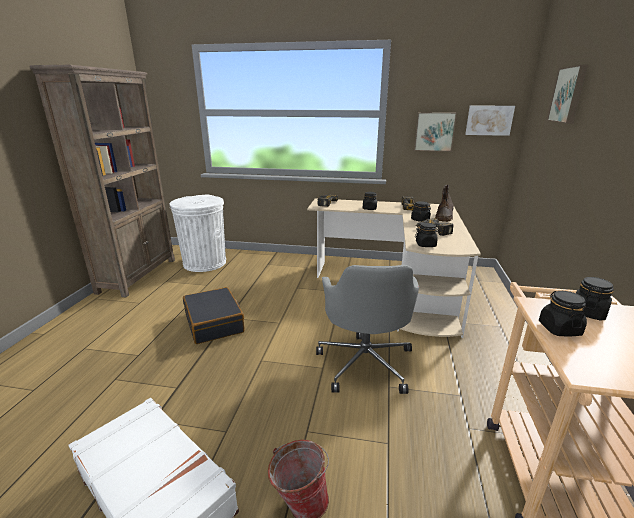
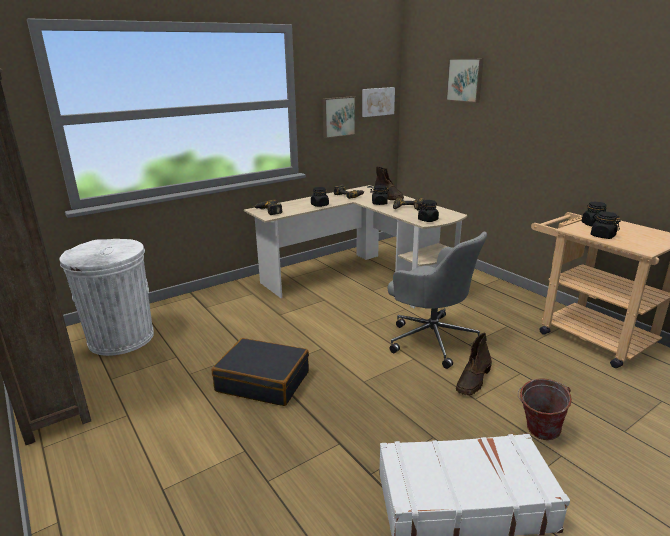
camera: 45 degrees left, 0 degrees up
none -> brown boot [456,332,492,395]

